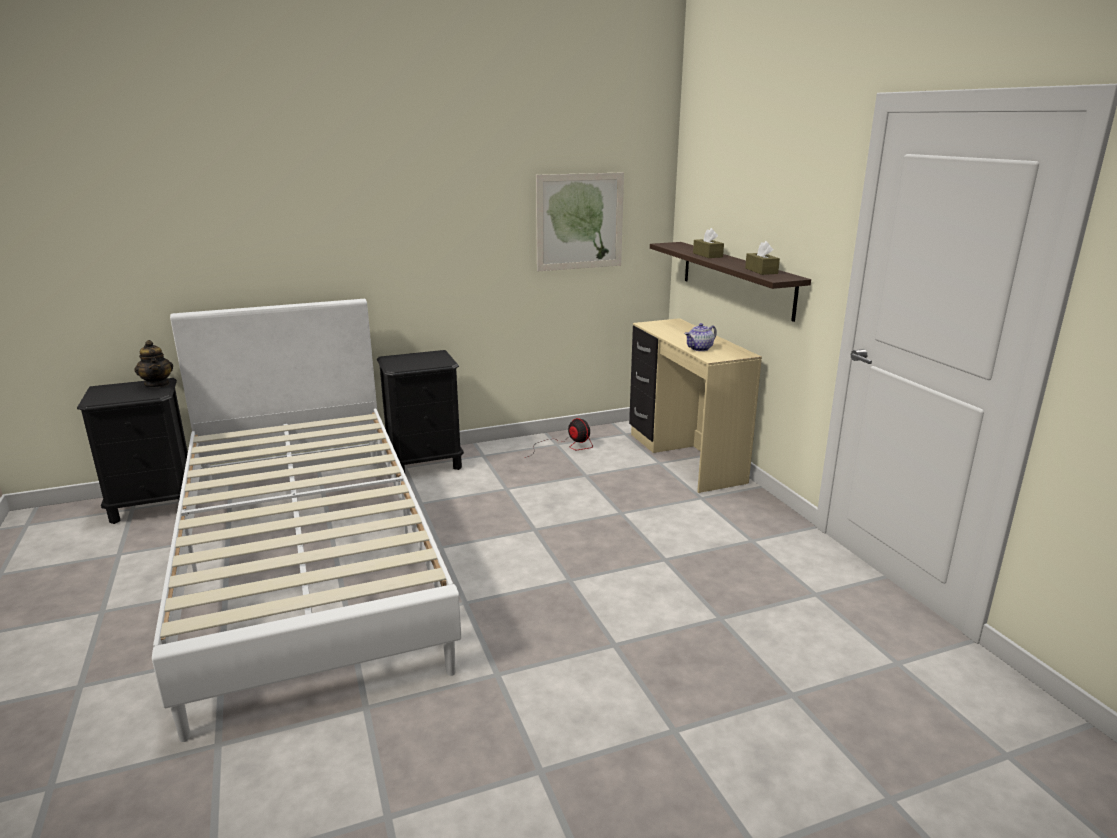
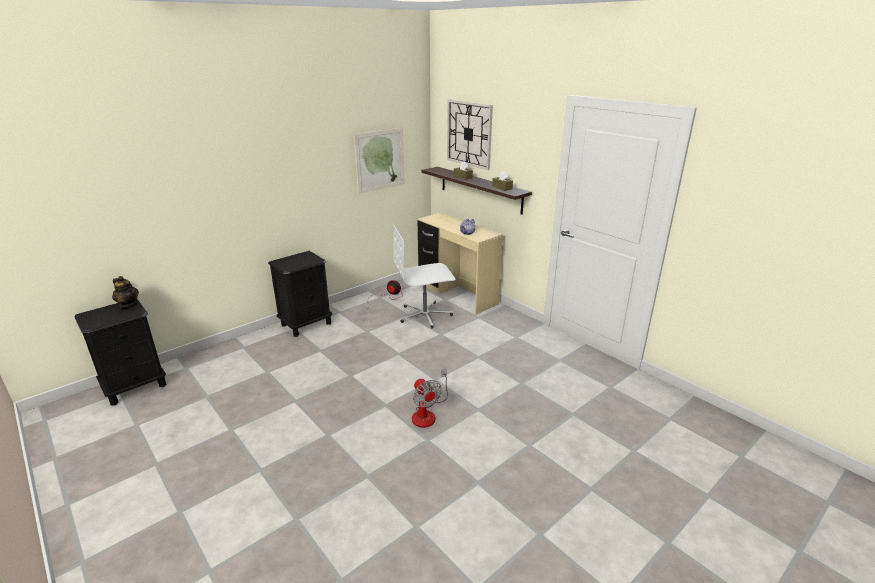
camera: 20 degrees left, 5 degrees up
white bed [152,299,461,742] -> none
none -> white office chair [393,225,456,329]
none -> fan [412,369,448,428]
none -> wall clock [447,100,493,170]

